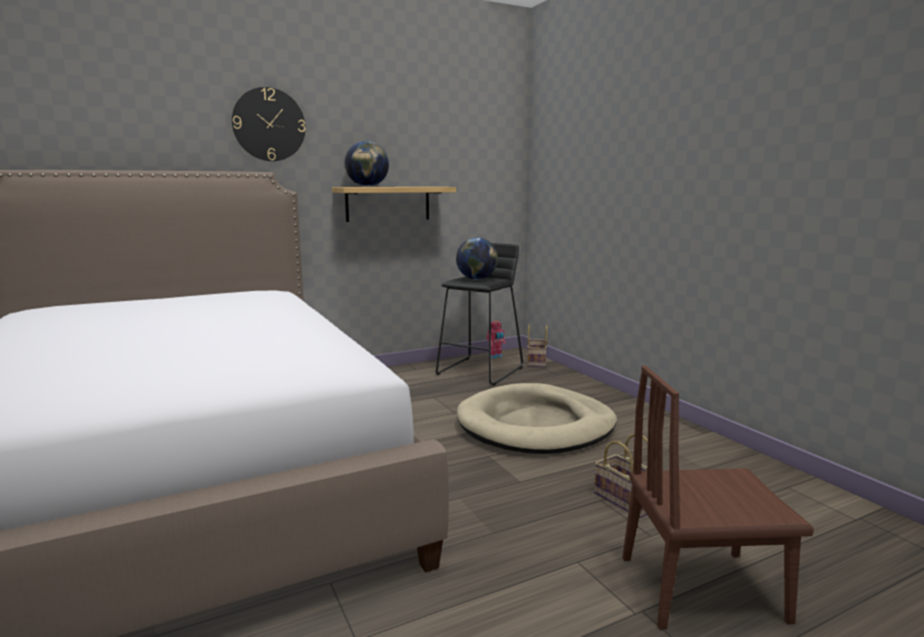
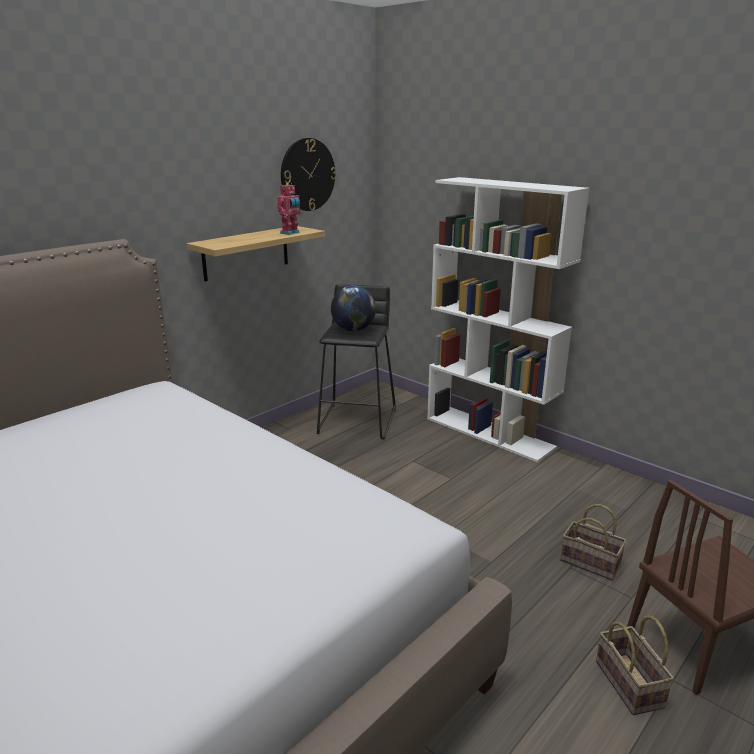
camera: 20 degrees left, 10 degrees up
wall clock [232,87,305,161] -> wall clock moved to [281,138,337,211]
globe [345,141,389,187] -> none
beige dog bed [457,383,617,454] -> none
toy robot [486,320,506,358] -> toy robot moved to [277,183,302,235]
basket [527,325,547,367] -> basket moved to [596,616,674,715]
none -> white bookcase [427,177,590,462]

